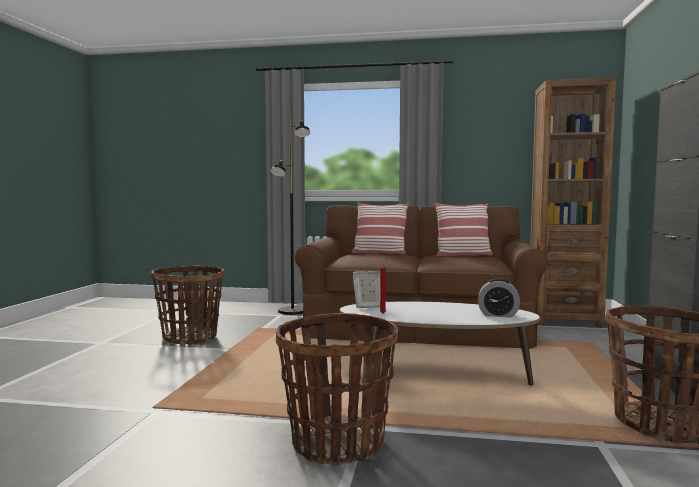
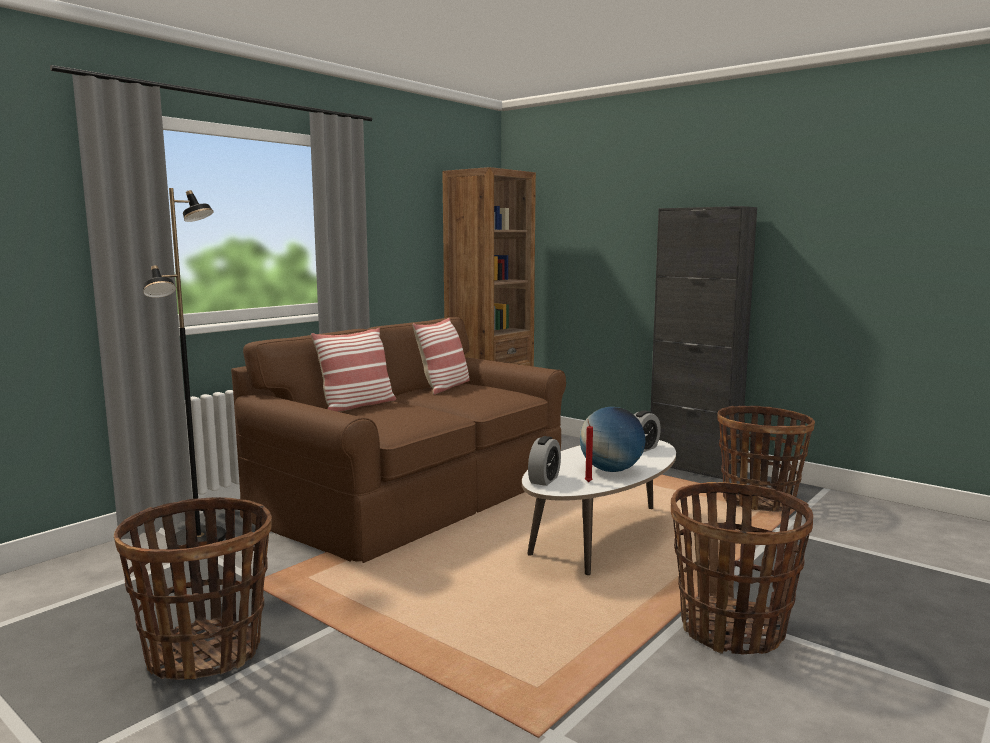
camera: 60 degrees left, 5 degrees up
picture frame [353,271,381,308] -> alarm clock [528,436,561,486]
none -> globe [580,407,645,472]

